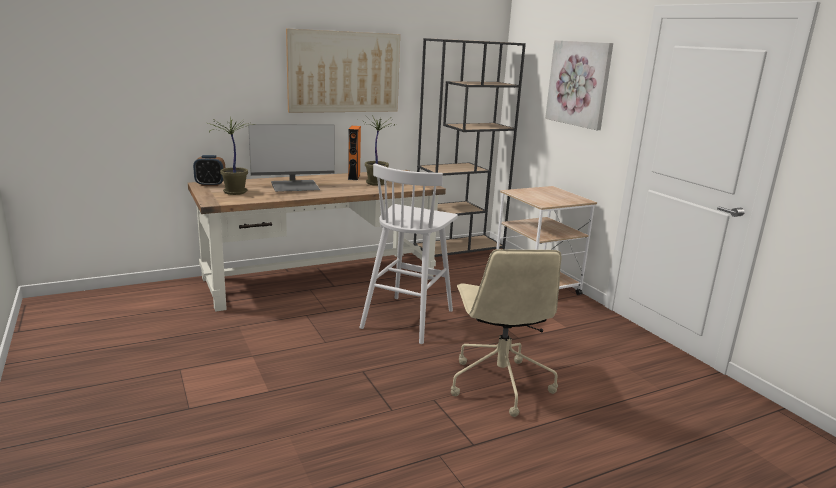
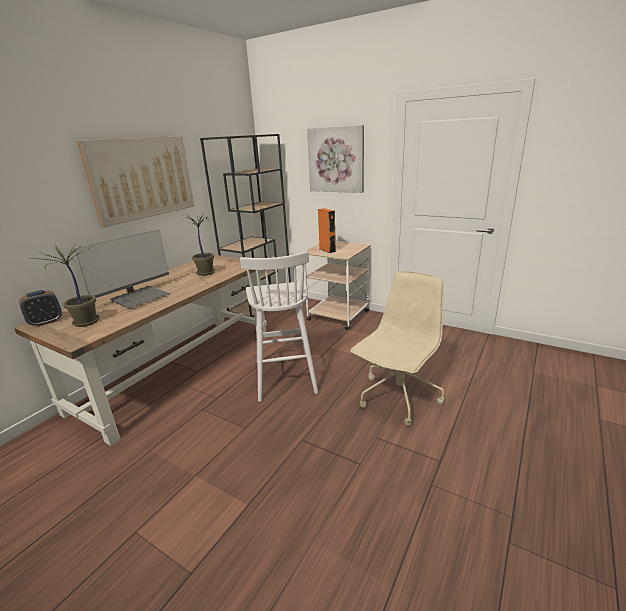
camera: 30 degrees left, 5 degrees up
orange speaker [348,126,361,180] -> orange speaker moved to [318,208,336,253]
beige office chair [451,249,561,417] -> beige office chair turned 105 degrees counterclockwise [350,271,445,426]

